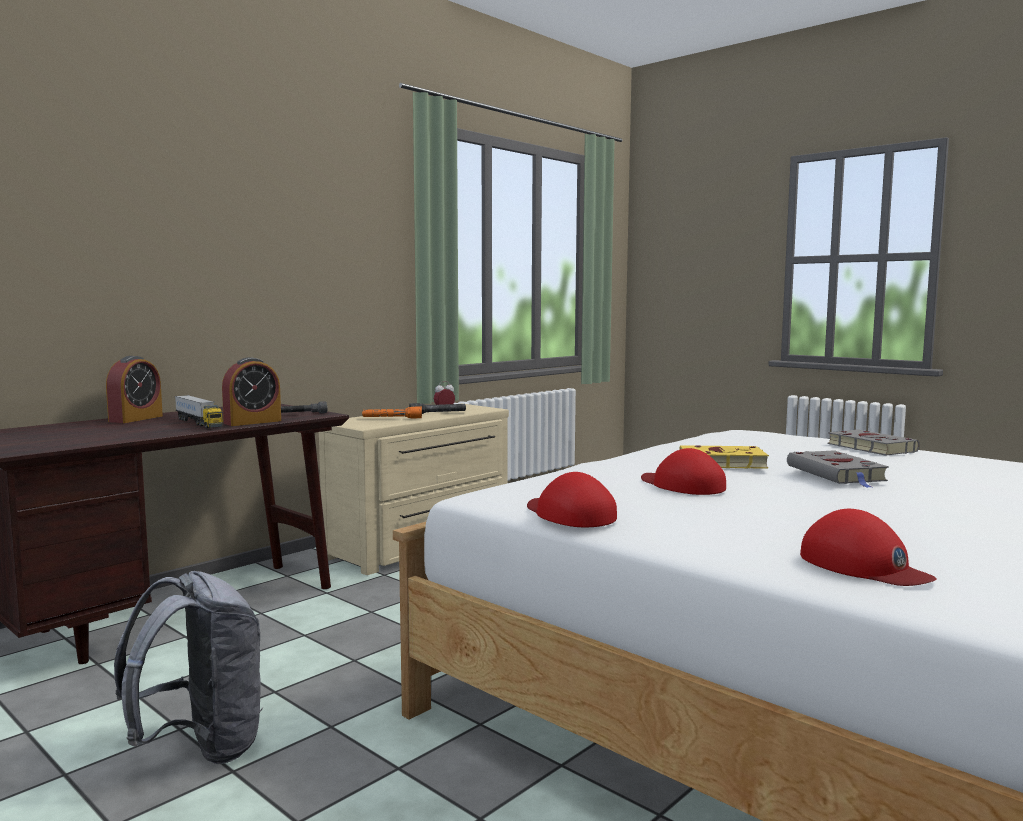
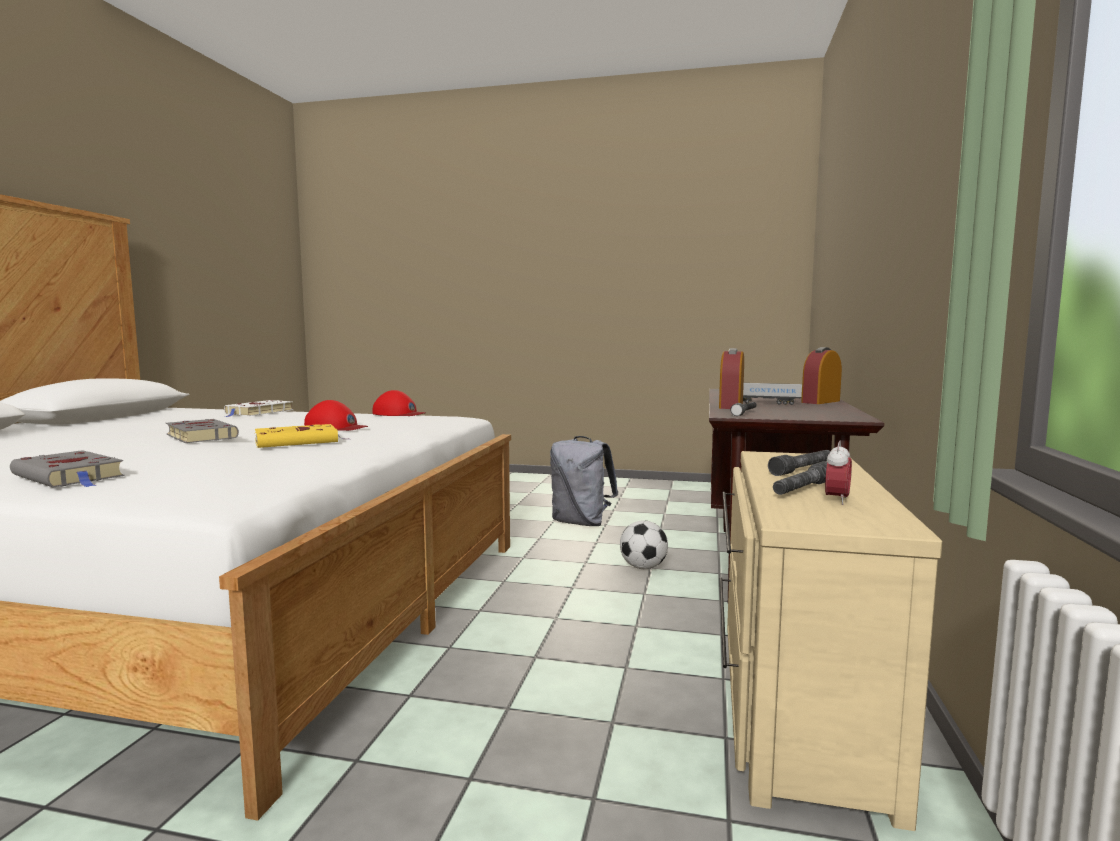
camera: 150 degrees right, 0 degrees up
alarm clock [106,356,163,423] -> alarm clock turned 60 degrees clockwise [801,347,842,404]
orange flashlight [362,407,422,418] -> grey flashlight [768,450,830,476]
red cap [800,509,937,586] -> white book [224,400,293,417]
none -> football [620,521,668,569]

